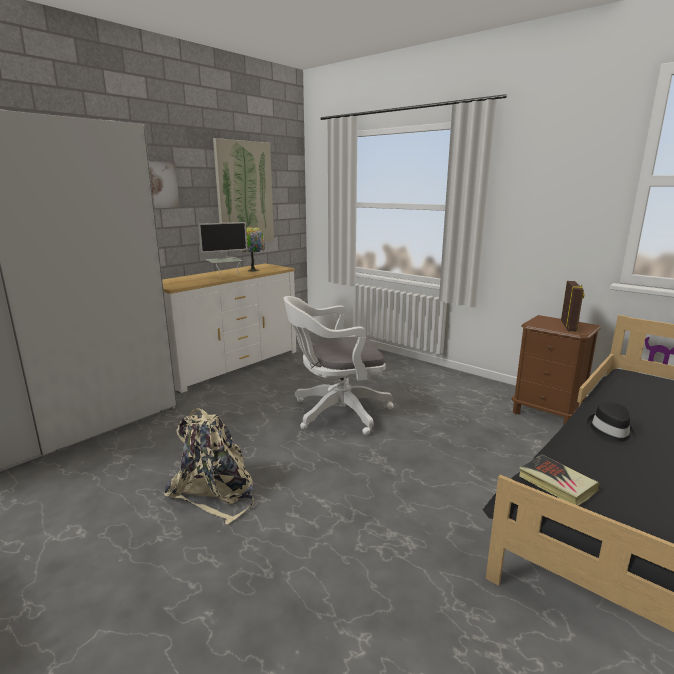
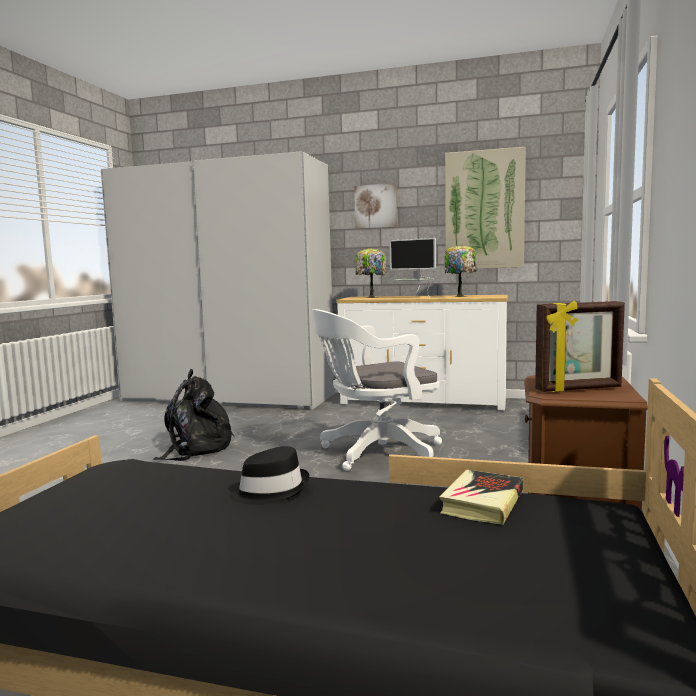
camera: 65 degrees right, 10 degrees down
beige backpack [164,409,255,525] -> black backpack [154,369,235,461]
white office chair [284,296,394,435] -> white office chair turned 75 degrees counterclockwise [312,309,442,471]
book [519,455,599,506] -> book moved to [439,470,523,525]
none -> table lamp [356,248,386,298]

